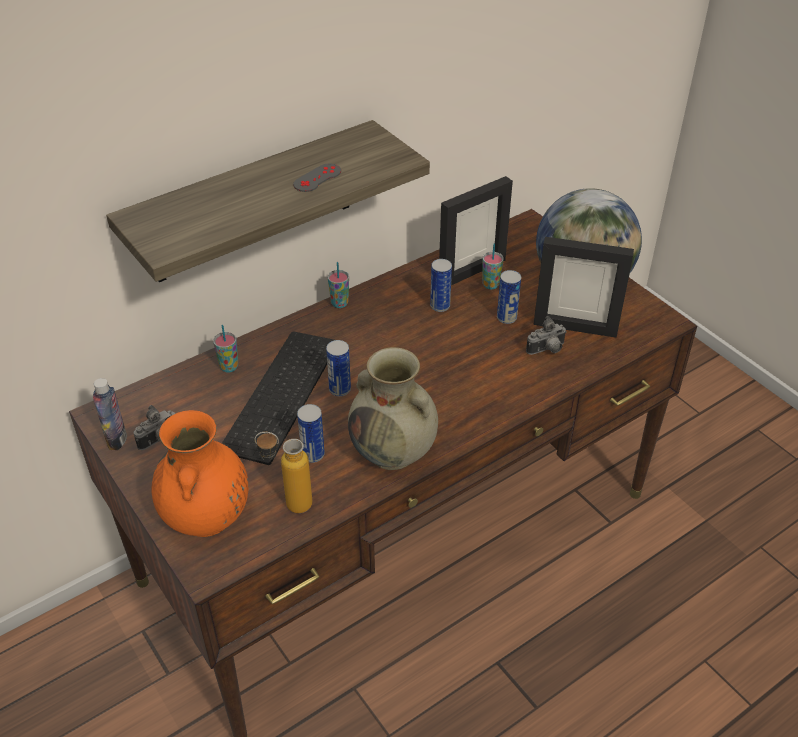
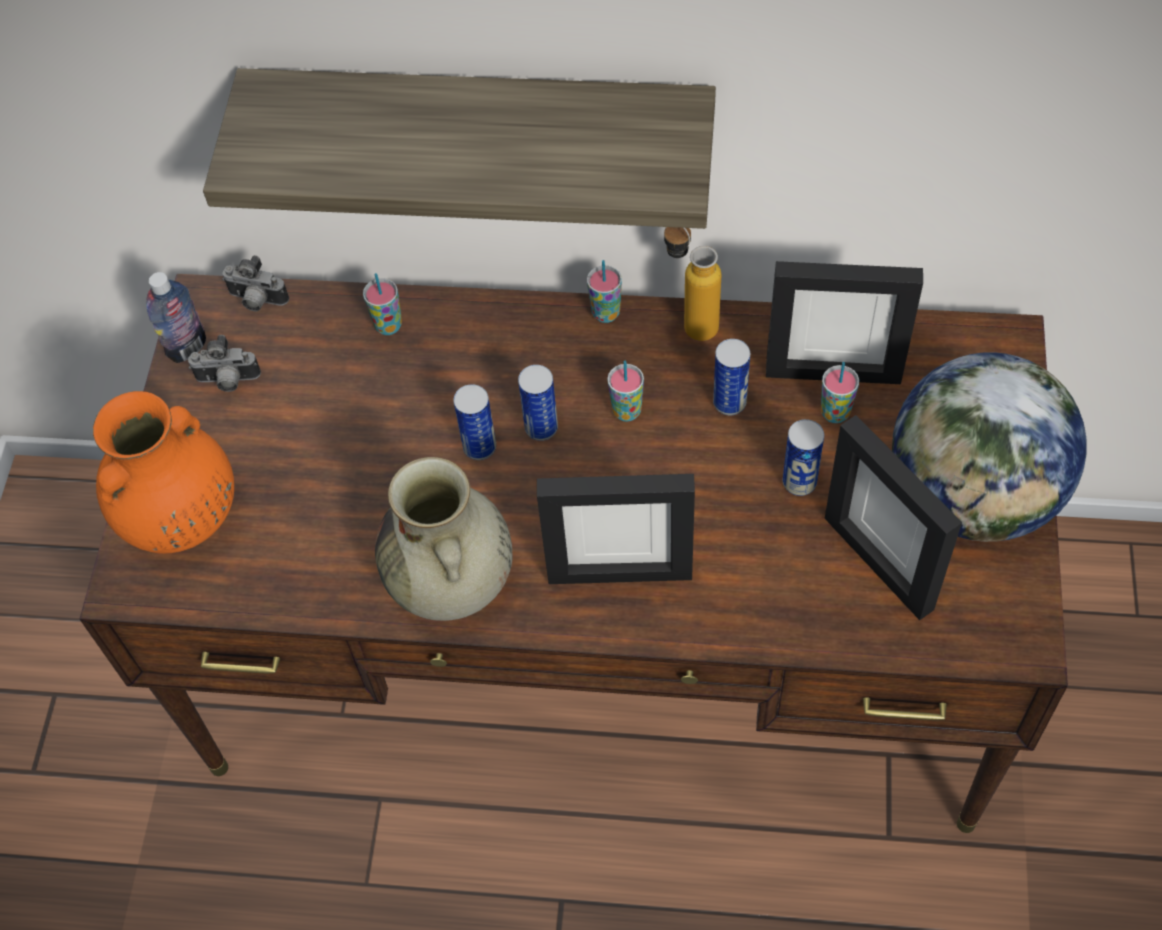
camera: 45 degrees right, 15 degrees up
keyboard [222,331,334,465] -> none
bottle [255,432,312,513] -> bottle moved to [664,227,721,341]
grey game controller [293,163,341,192] -> none
can [297,404,325,463] -> can moved to [518,365,558,441]
camera [526,316,567,355] -> camera moved to [222,255,289,311]
none -> picture frame [537,474,695,584]
none -> cup [607,360,644,422]

